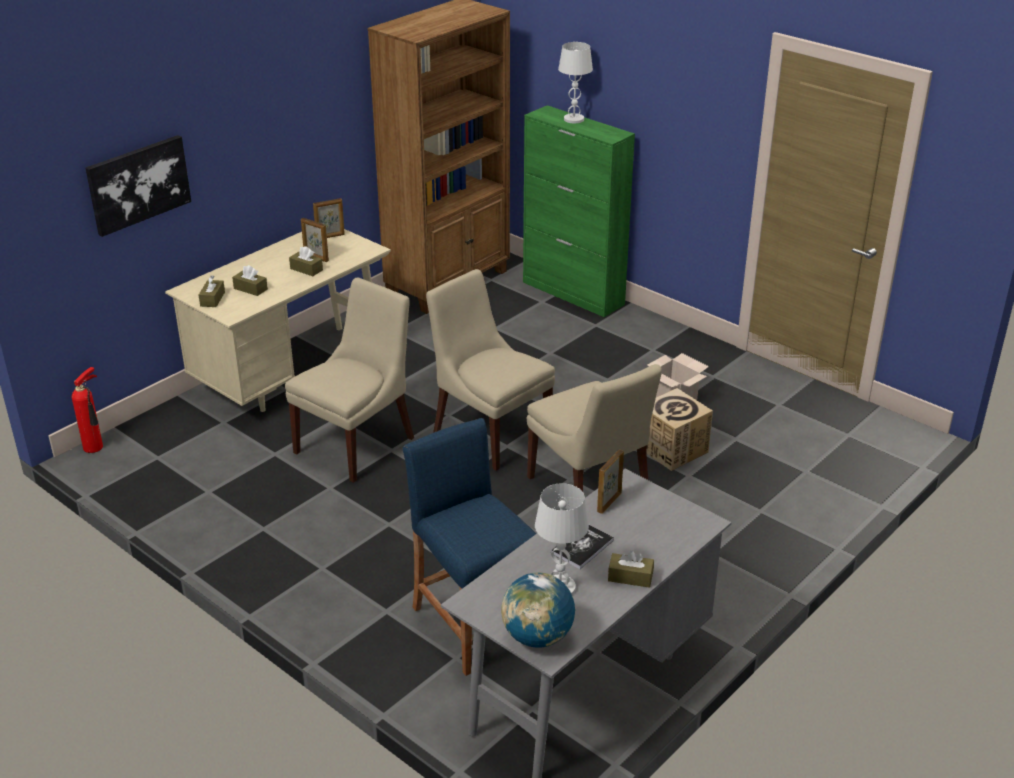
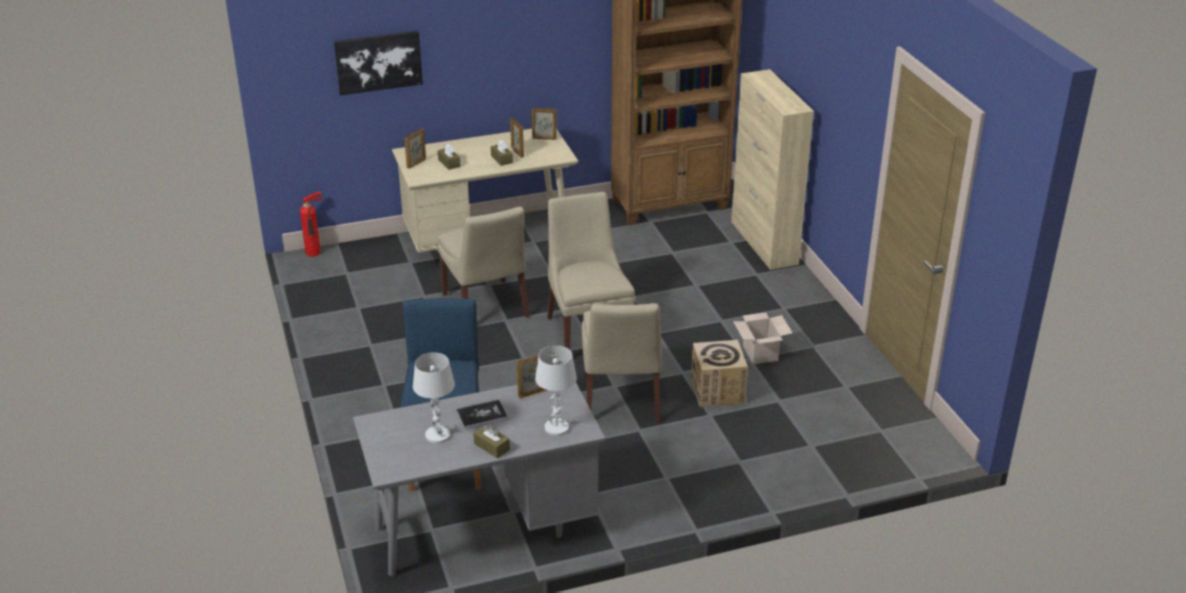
camera: 30 degrees right, 0 degrees up
brown tissue box [199,275,225,307] -> picture frame [404,128,426,169]
beige chair [285,277,414,483] -> beige chair turned 90 degrees clockwise [437,207,530,318]
globe [501,572,575,648] -> none
green cabinet [523,105,635,317] -> beige cabinet [731,69,814,270]
white table lamp [558,42,593,123] -> white table lamp moved to [535,345,577,436]

